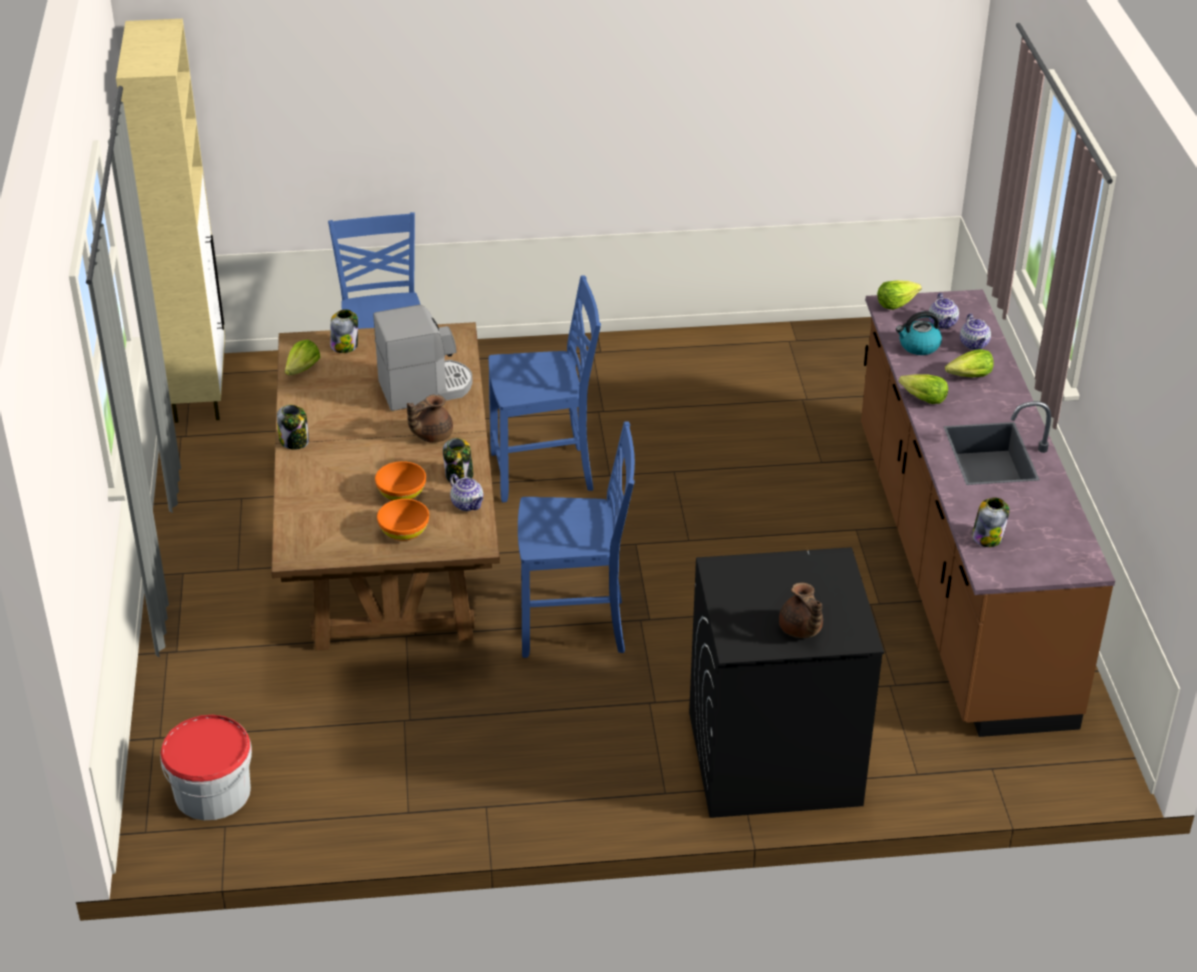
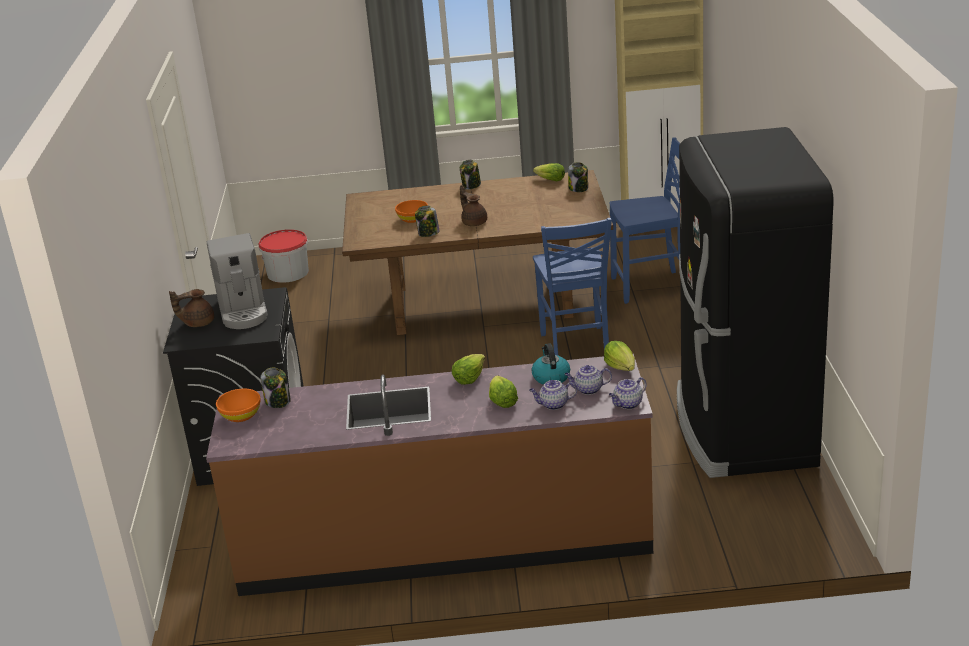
camera: 95 degrees right, 10 degrees down
coffee machine [373,305,472,411] -> coffee machine moved to [206,233,268,329]
orange bowl [377,499,429,541] -> orange bowl moved to [216,389,260,422]
teapot [450,474,483,511] -> teapot moved to [609,377,647,409]
blue chair [518,421,635,658] -> none
none -> black fridge [677,127,834,478]

